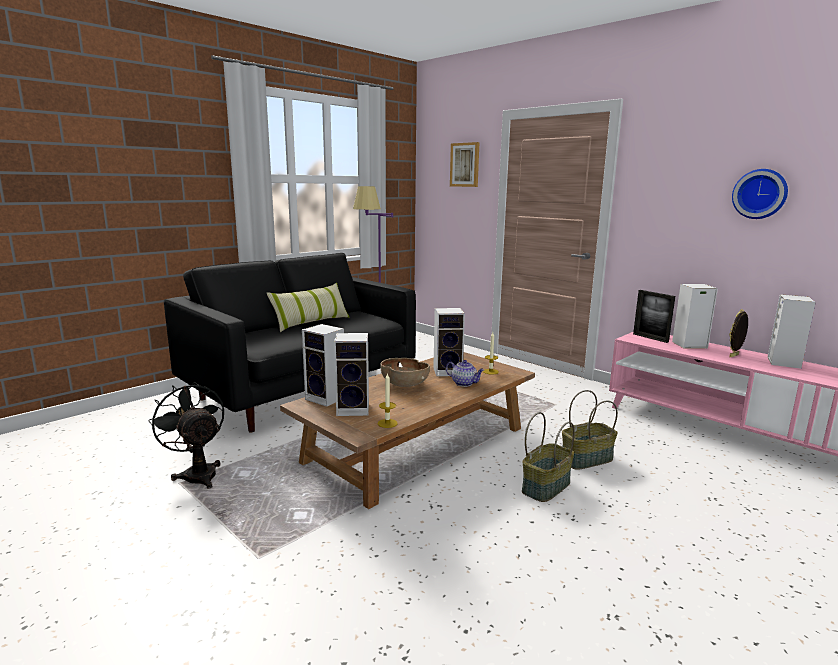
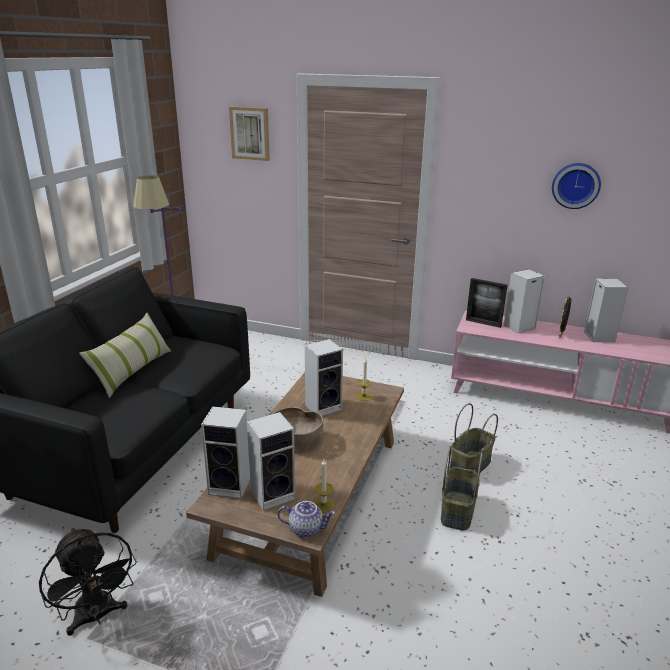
camera: 25 degrees left, 10 degrees up
black fan [148,382,224,489] -> black fan turned 150 degrees counterclockwise [39,528,137,636]
teapot [446,360,484,387] -> teapot moved to [278,501,335,538]

